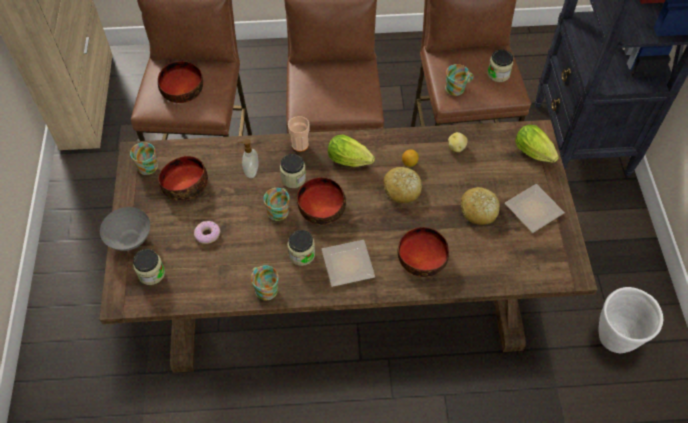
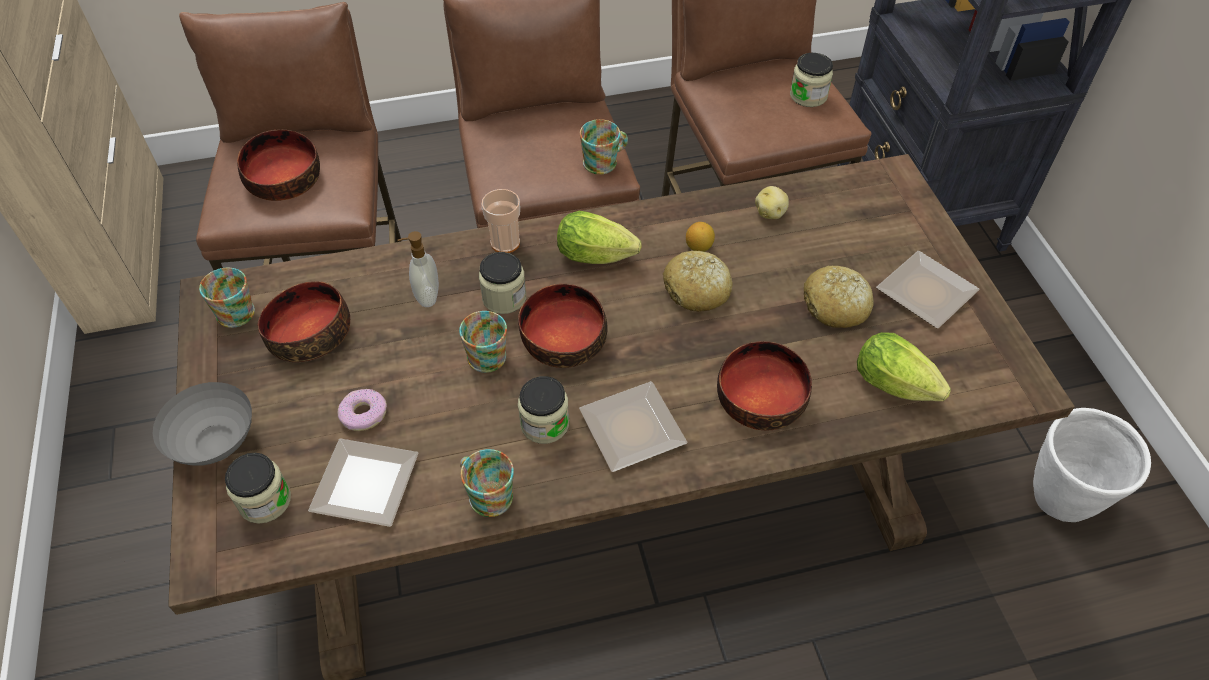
camera: 10 degrees left, 5 degrees down
mug [445,64,473,96] -> mug moved to [580,119,628,175]
lettuce [515,125,559,163] -> lettuce moved to [857,332,951,401]
none -> plate [308,438,418,527]

